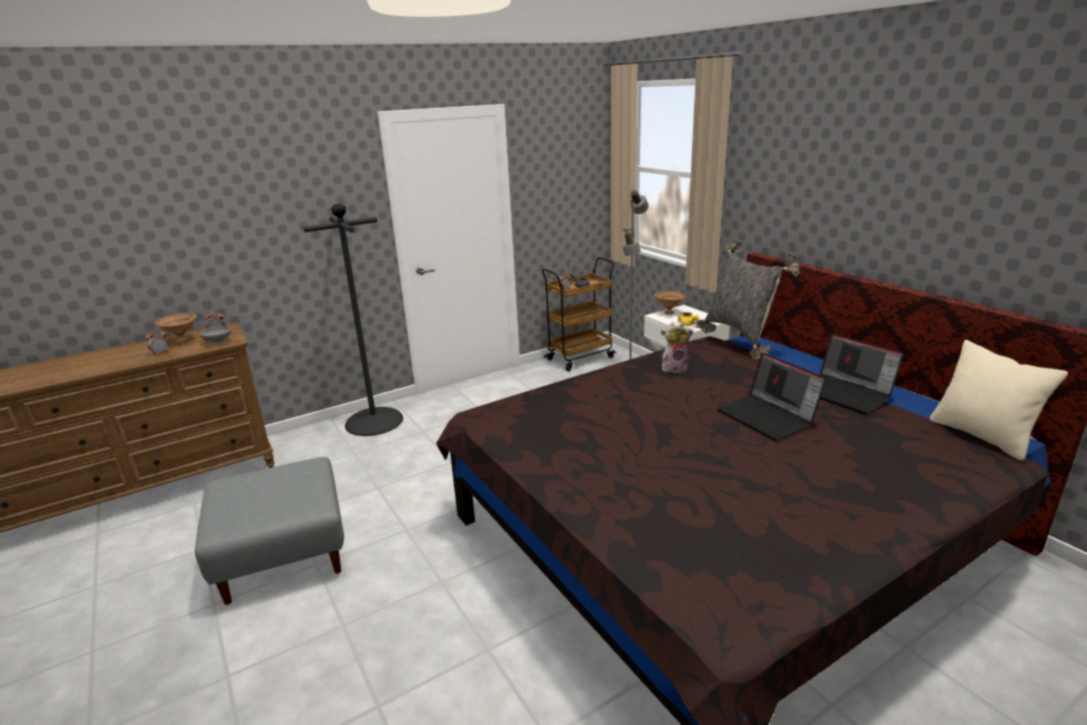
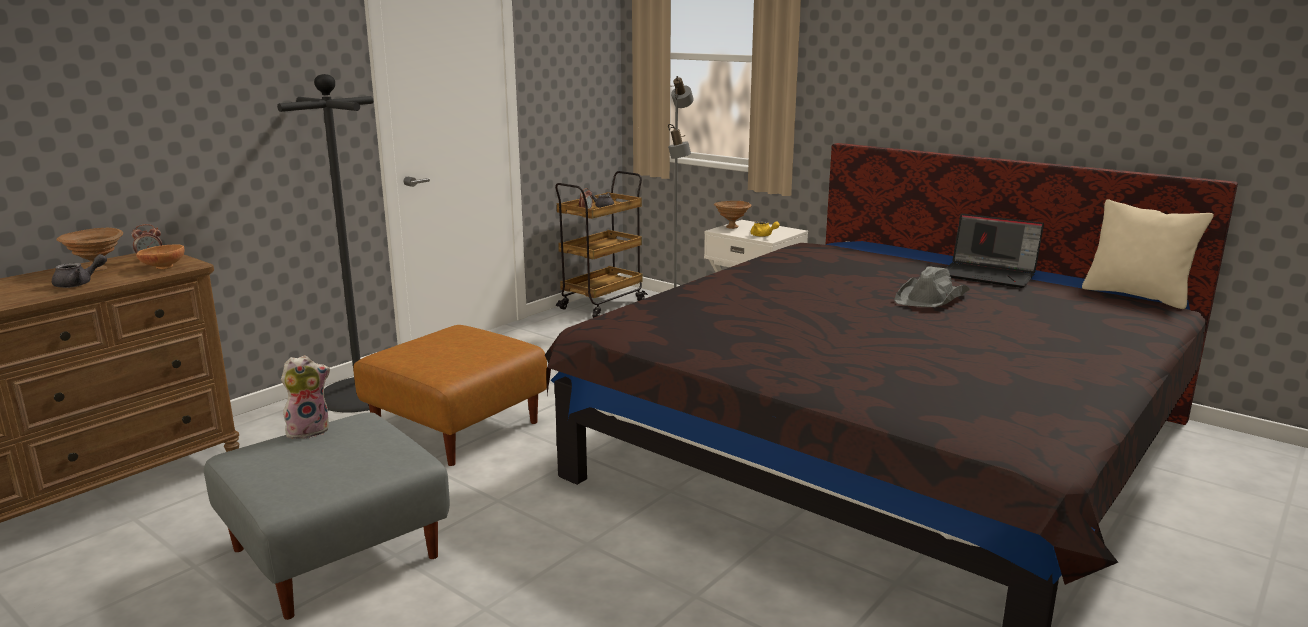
camera: 20 degrees left, 5 degrees down
alarm clock [146,329,169,356] -> grey teapot [52,254,107,288]
grey bowl [200,326,231,344] -> brown bowl [136,244,185,269]
plush toy [662,321,693,373] -> plush toy moved to [281,355,330,439]
pillow [695,241,800,360] -> none
laptop [717,353,826,441] -> grey hat [894,266,969,307]
none -> brown ottoman [353,325,547,466]

